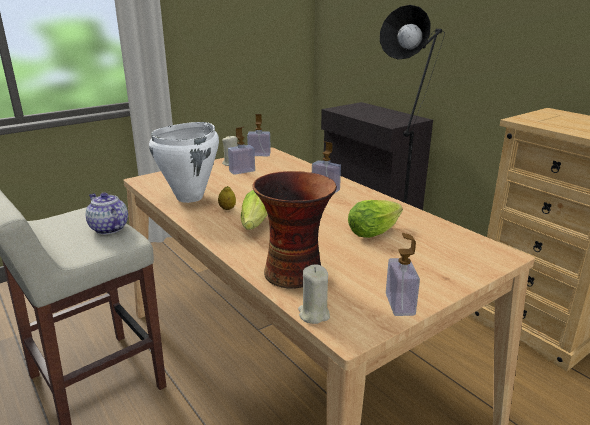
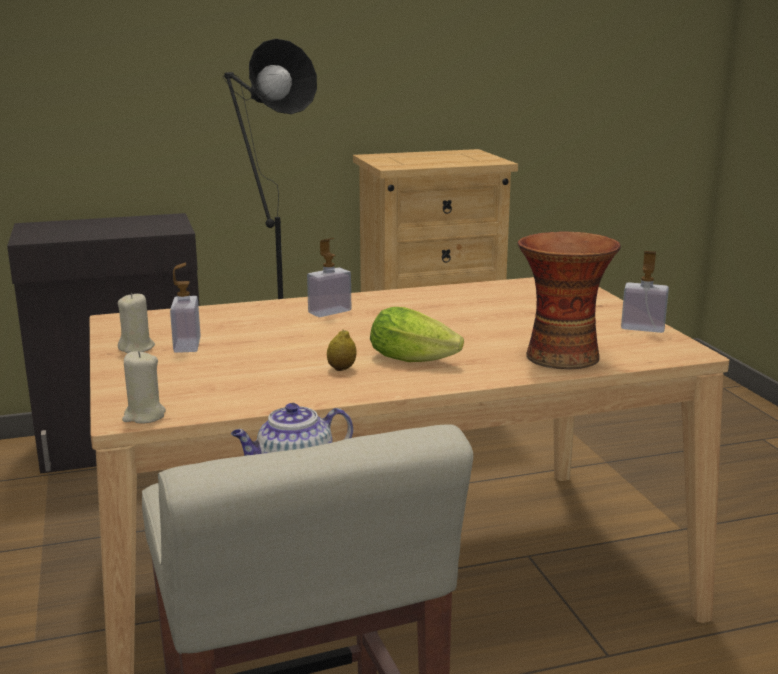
camera: 70 degrees left, 5 degrees down
white cooking pot [149,122,219,203] -> none
soap dispenser [247,114,271,156] -> none
beige candle [298,264,330,324] -> beige candle moved to [122,351,166,424]
lettuce [348,200,403,238] -> none

